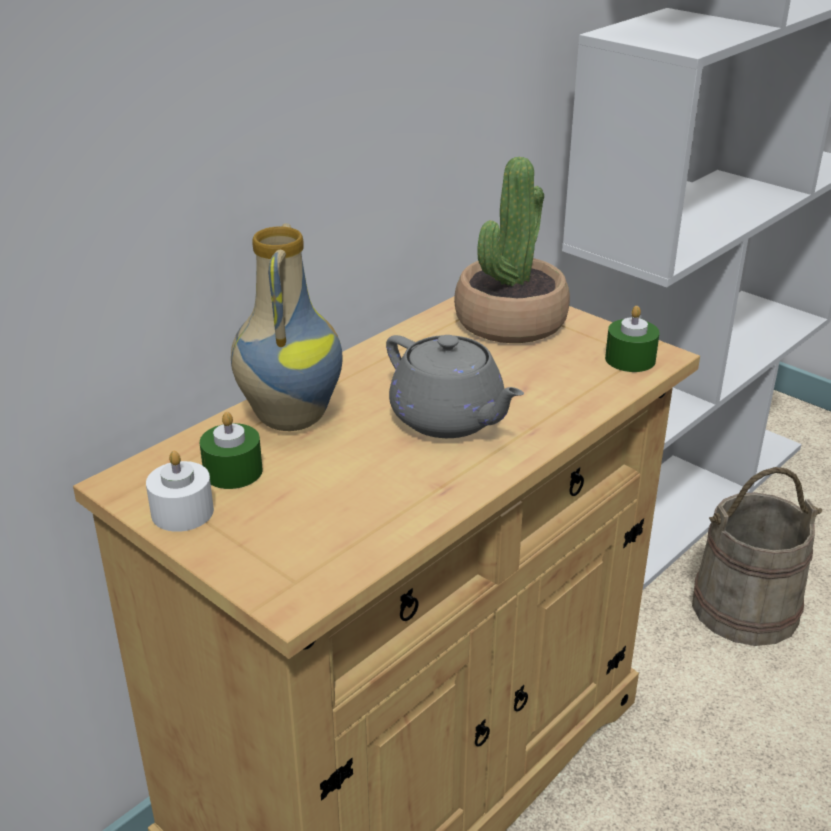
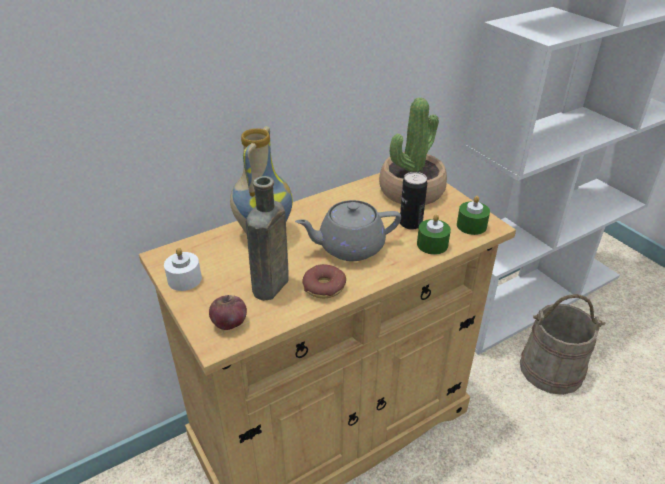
camera: 15 degrees right, 5 degrees up
green candle [200,412,263,489] -> green candle moved to [417,214,451,255]
grey teapot [386,335,524,438] -> grey teapot turned 105 degrees clockwise [295,200,401,261]
none -> apple [209,295,247,330]
none -> brown bottle [246,176,289,301]
none -> donut [302,264,346,299]
none -> can [400,172,427,230]

